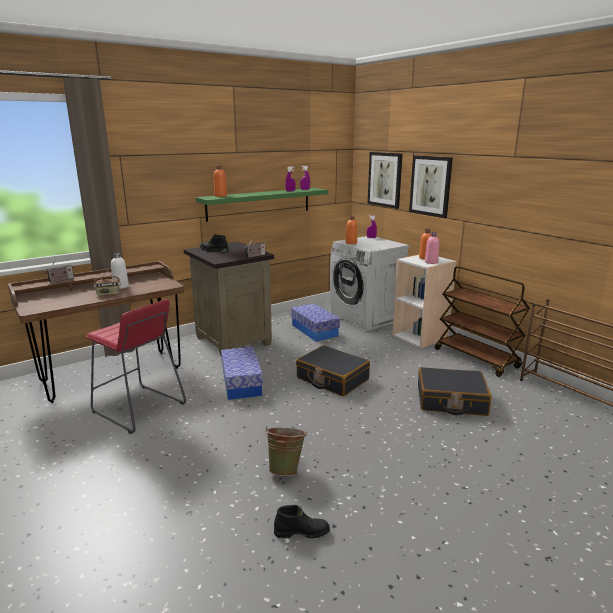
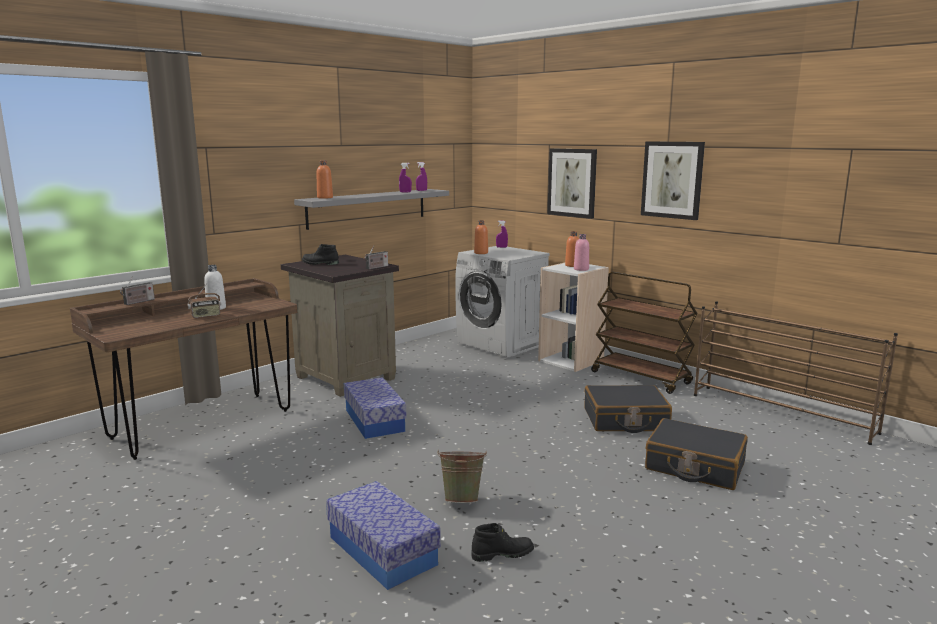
camera: 10 degrees left, 5 degrees down
red stool [86,299,186,434] -> none
green shelf [195,188,328,222] -> grey shelf [294,189,449,230]
storage box [291,303,340,342] -> storage box moved to [326,481,441,590]
black suitcase [296,345,370,396] -> black suitcase moved to [645,418,748,490]
picture [368,152,403,209] -> picture moved to [641,141,705,220]

